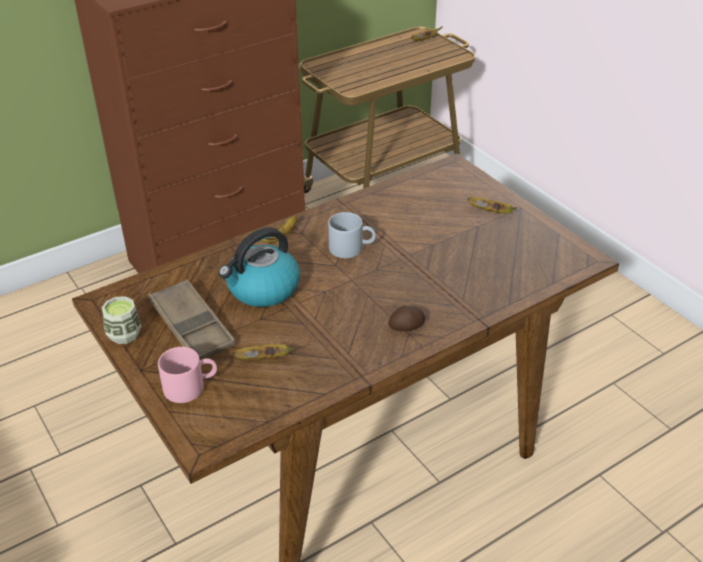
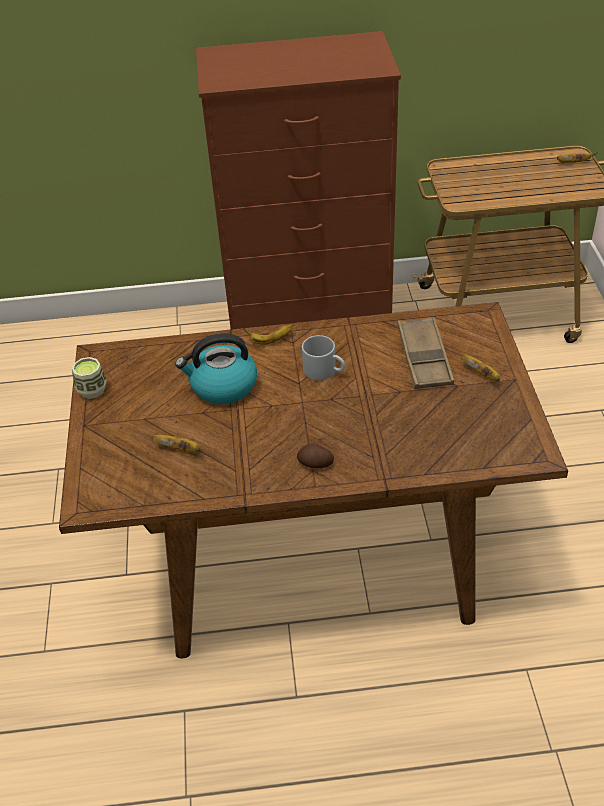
camera: 30 degrees right, 5 degrees up
brown tray [148,279,236,360] -> brown tray moved to [397,317,454,389]
pink mug [158,347,217,403] -> none

